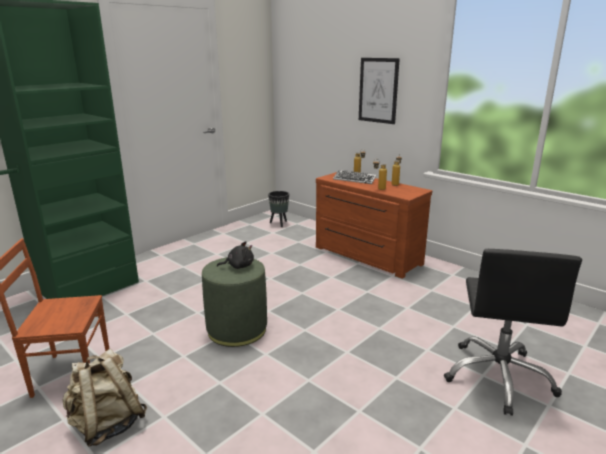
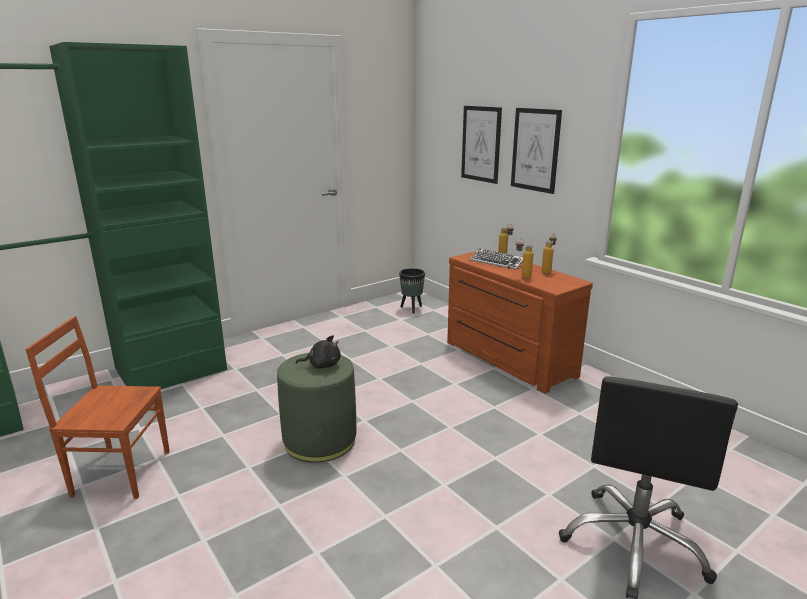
camera: 10 degrees right, 0 degrees up
beige backpack [63,349,147,446] -> none
none -> picture [461,106,502,184]

